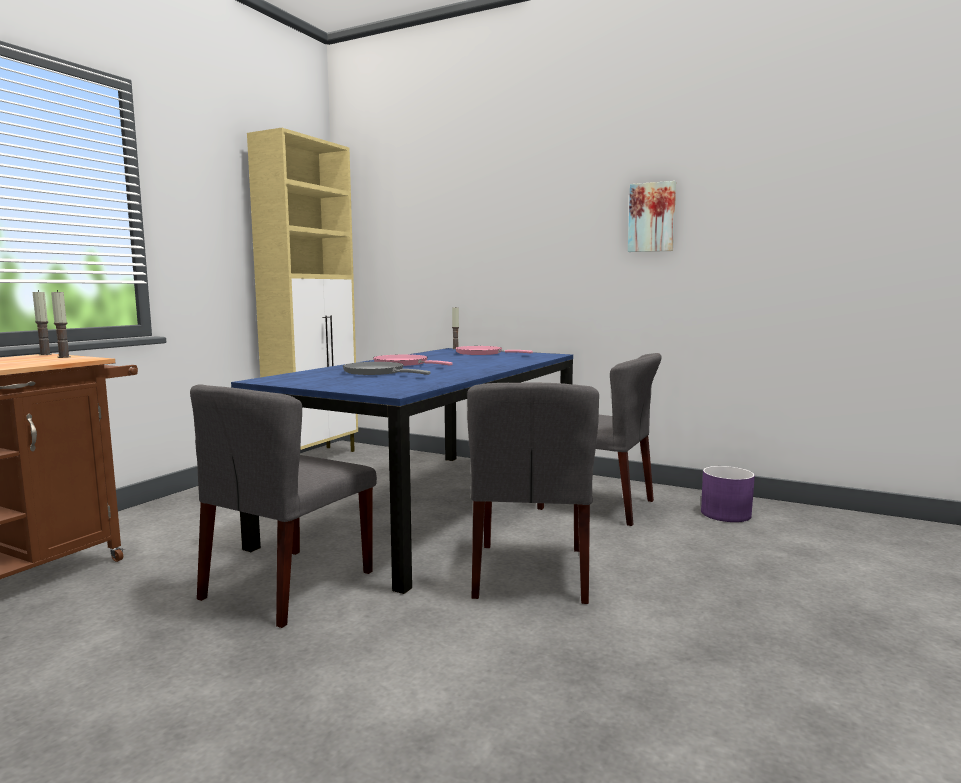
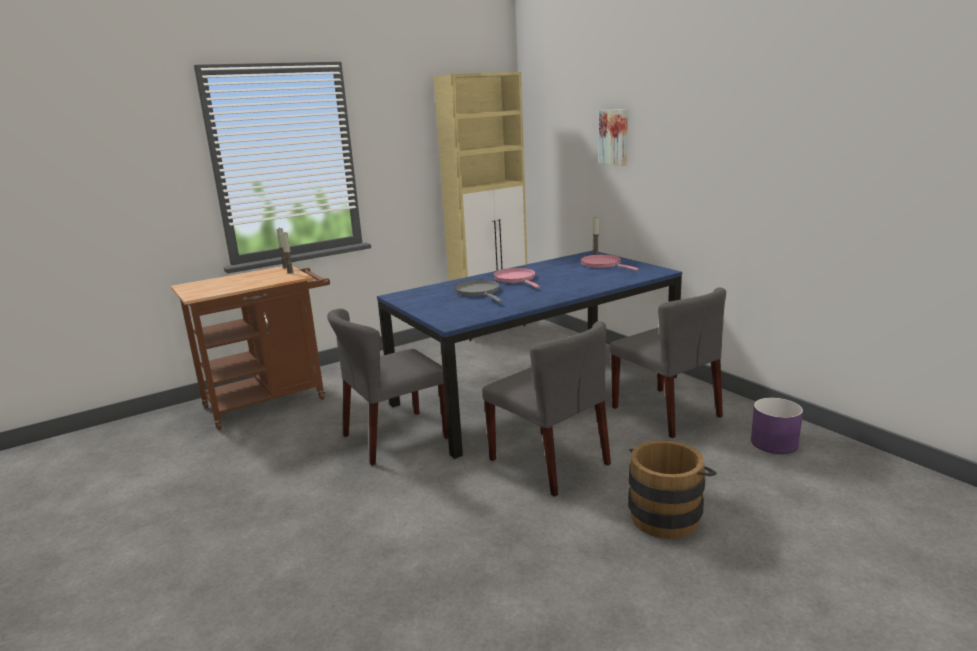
camera: 30 degrees right, 10 degrees up
grey chair [467,383,599,604] -> grey chair turned 75 degrees counterclockwise [482,321,611,497]
picture [628,181,676,252] -> picture moved to [599,109,628,166]
none -> brown bucket [628,440,717,539]

